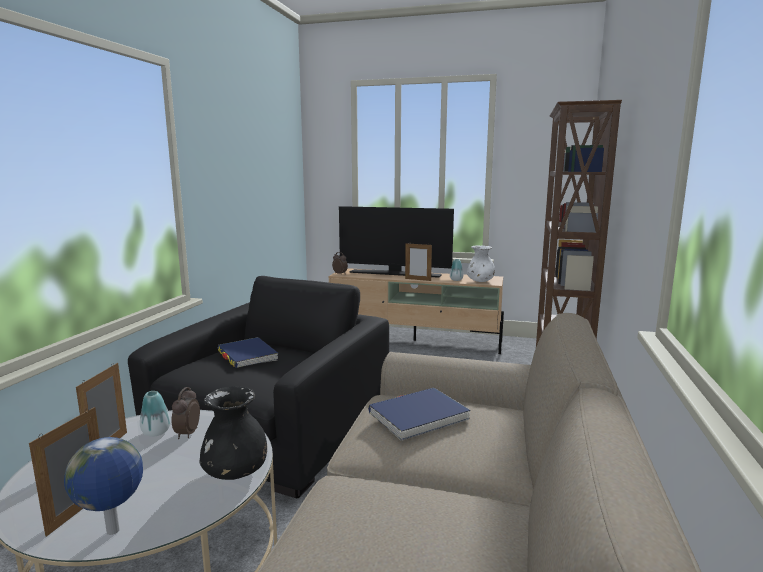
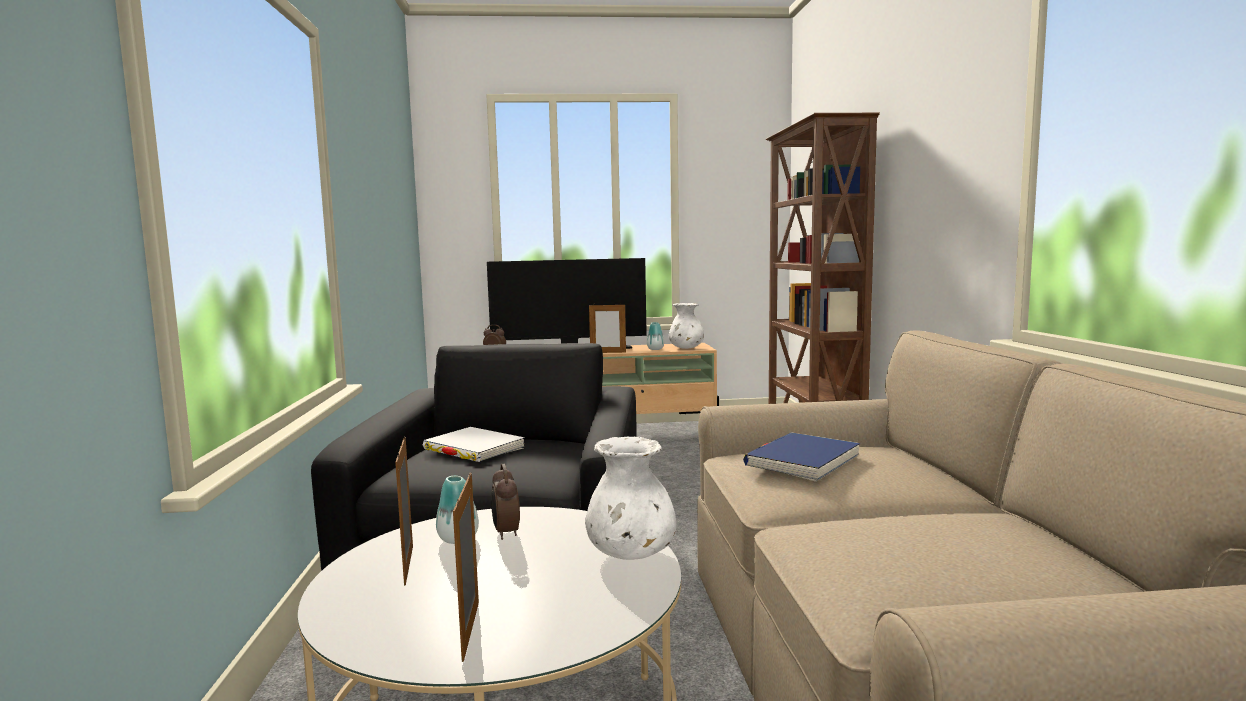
camera: 20 degrees left, 5 degrees down
globe [64,437,143,535] -> none
black vase [200,386,267,480] -> white vase [585,437,677,560]
blue book [218,337,278,368] -> white book [423,427,525,462]

